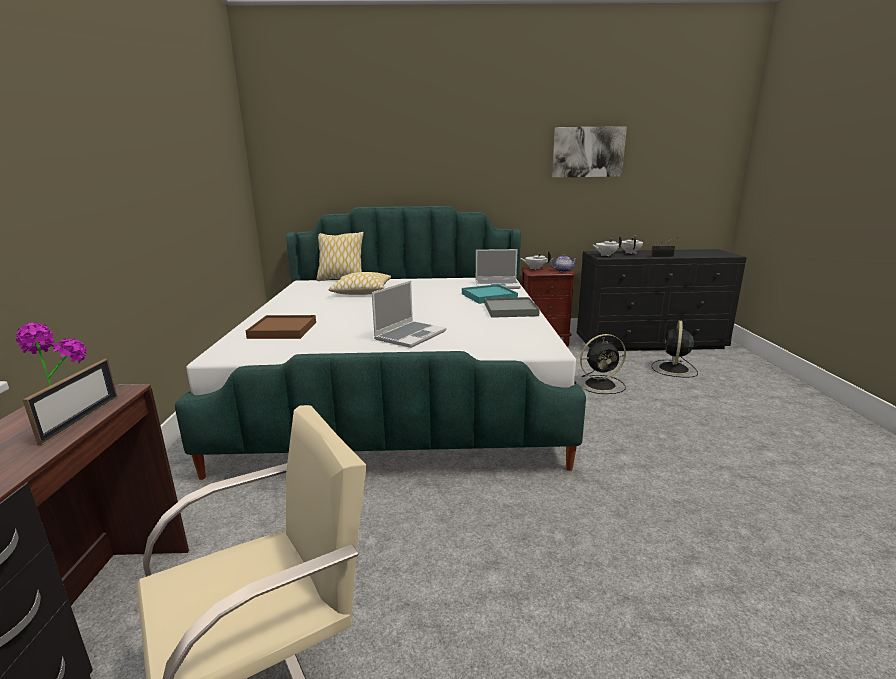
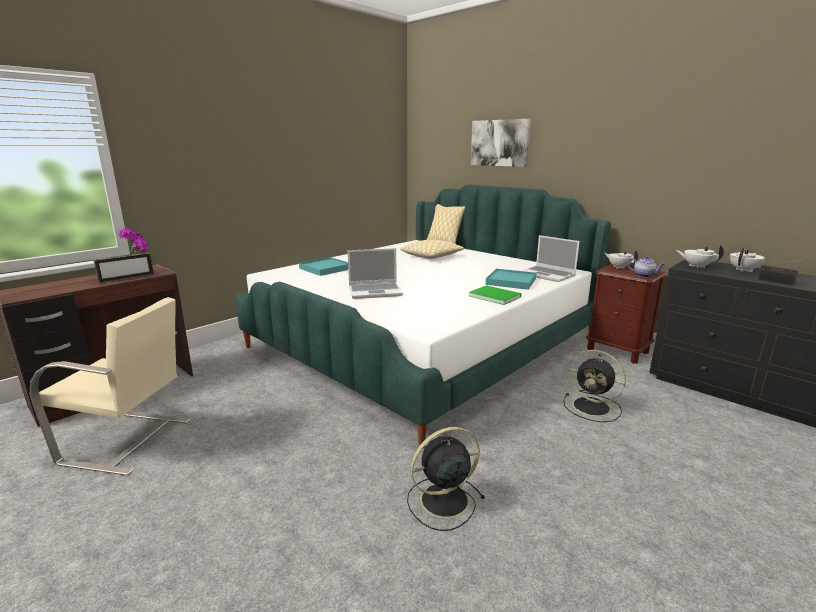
camera: 45 degrees right, 0 degrees up
brown tray [246,315,316,339] -> turquoise tray [299,257,348,276]
grey tray [485,297,540,318] -> green book [469,285,521,305]
picture [552,126,627,177] -> picture moved to [471,119,531,167]
black fan [652,321,698,378] -> black fan moved to [407,427,485,531]

